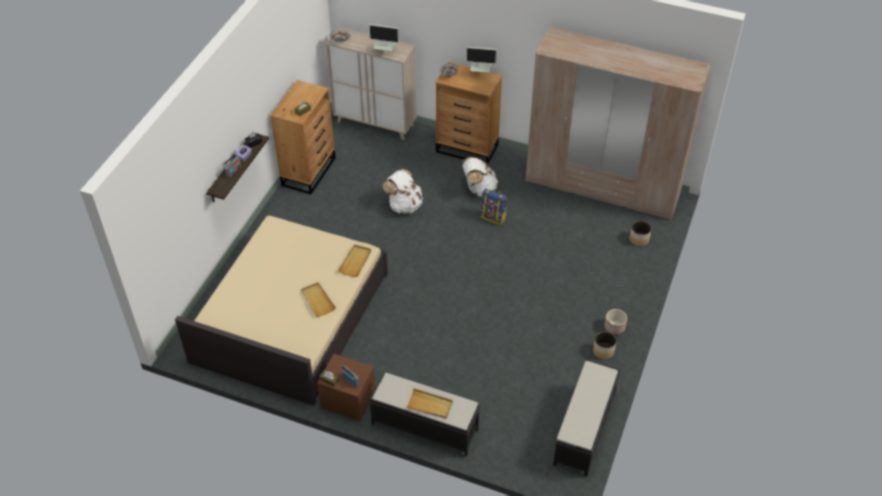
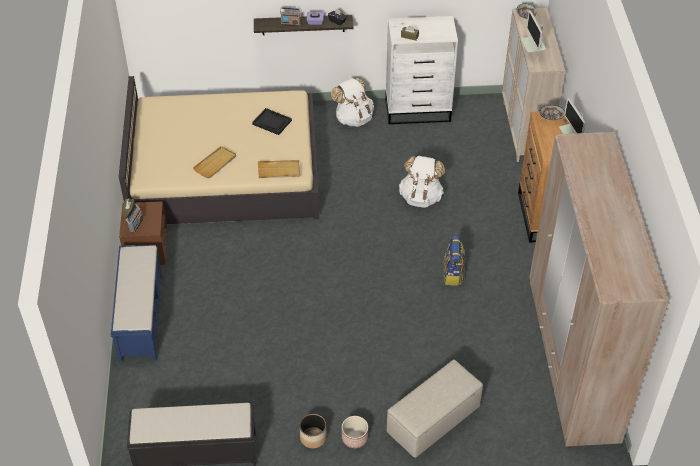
camera: 65 degrees right, 0 degrees up
brown dresser [270,80,336,194] -> white dresser [385,16,458,125]
black bench [369,373,481,457] -> blue bench [111,245,162,362]
beige tray [406,388,453,419] -> none
white backpack [462,157,498,197] -> white backpack moved to [331,77,374,127]
planter [630,221,651,246] -> none
none -> black tray [252,108,292,135]
none -> beige ottoman [387,360,483,458]

